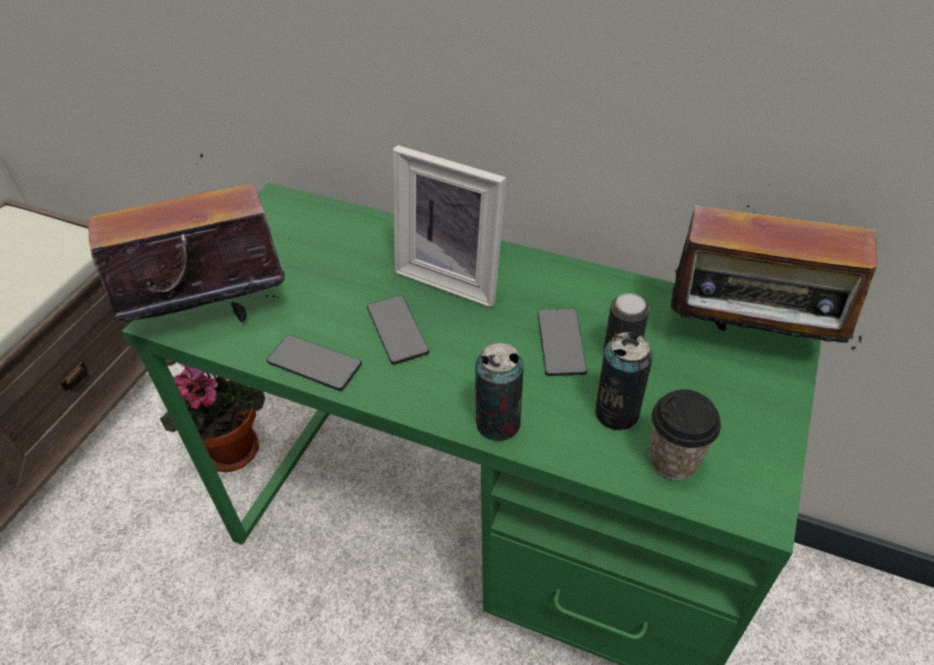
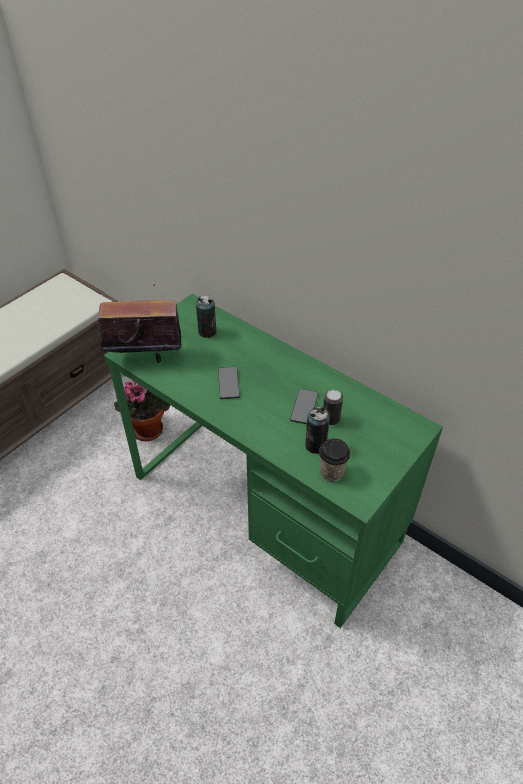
camera: 15 degrees right, 0 degrees up
phone [267,335,362,391] -> none
picture frame [393,145,506,307] -> none
can [475,343,524,441] -> can moved to [196,295,217,338]
radio [670,185,877,364] -> none

